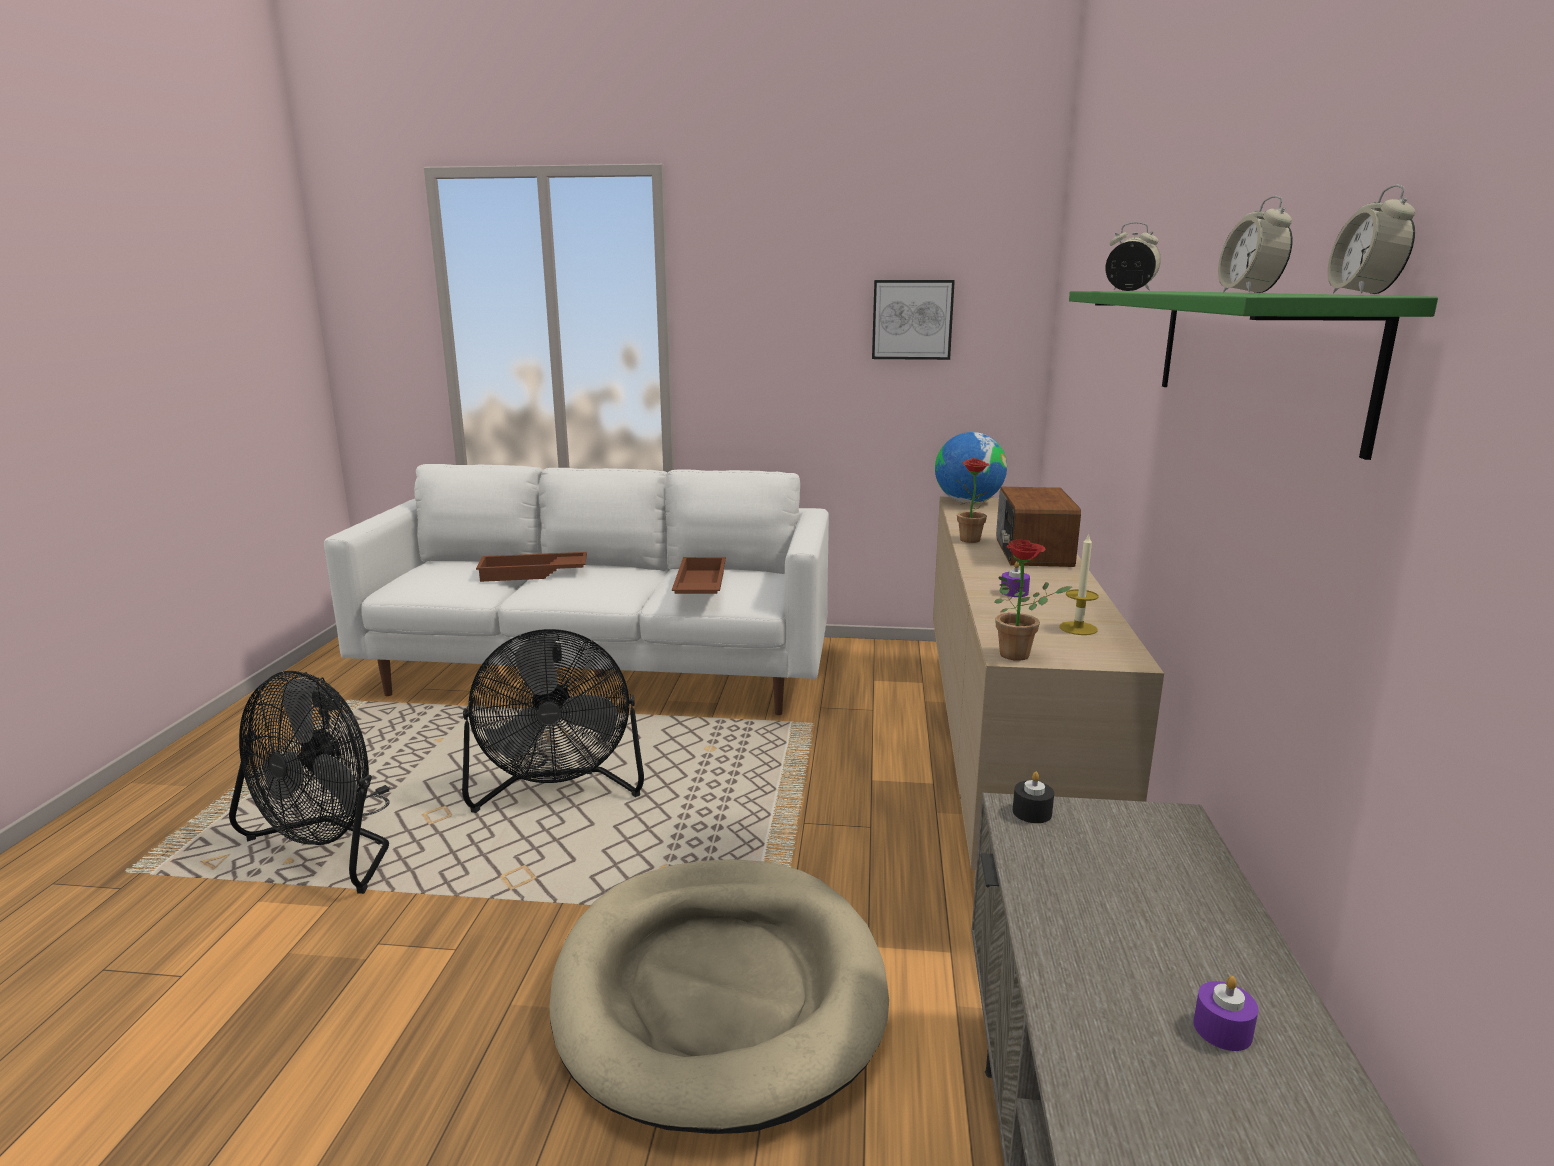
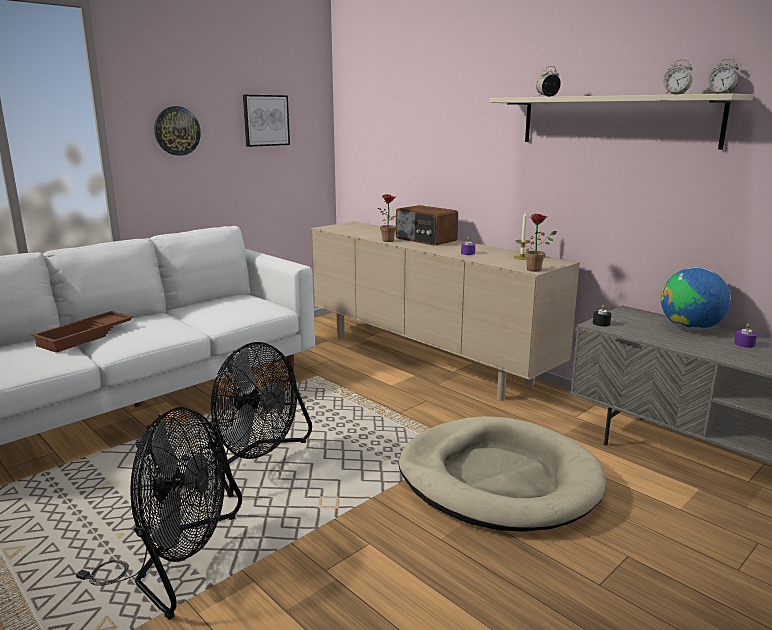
camera: 50 degrees left, 0 degrees up
black fan [229,671,392,894] -> black fan turned 60 degrees counterclockwise [76,407,242,620]
brown tray [672,557,726,594] -> none
globe [935,432,1007,503] -> globe moved to [661,267,731,330]
green shelf [1069,291,1438,460] -> beige shelf [489,93,753,150]
none -> wall clock [154,106,201,156]

